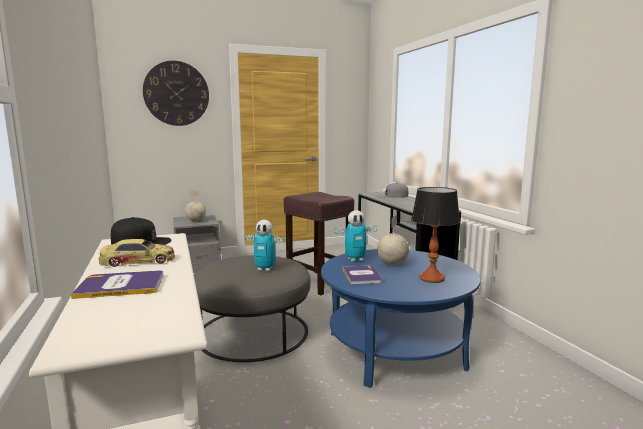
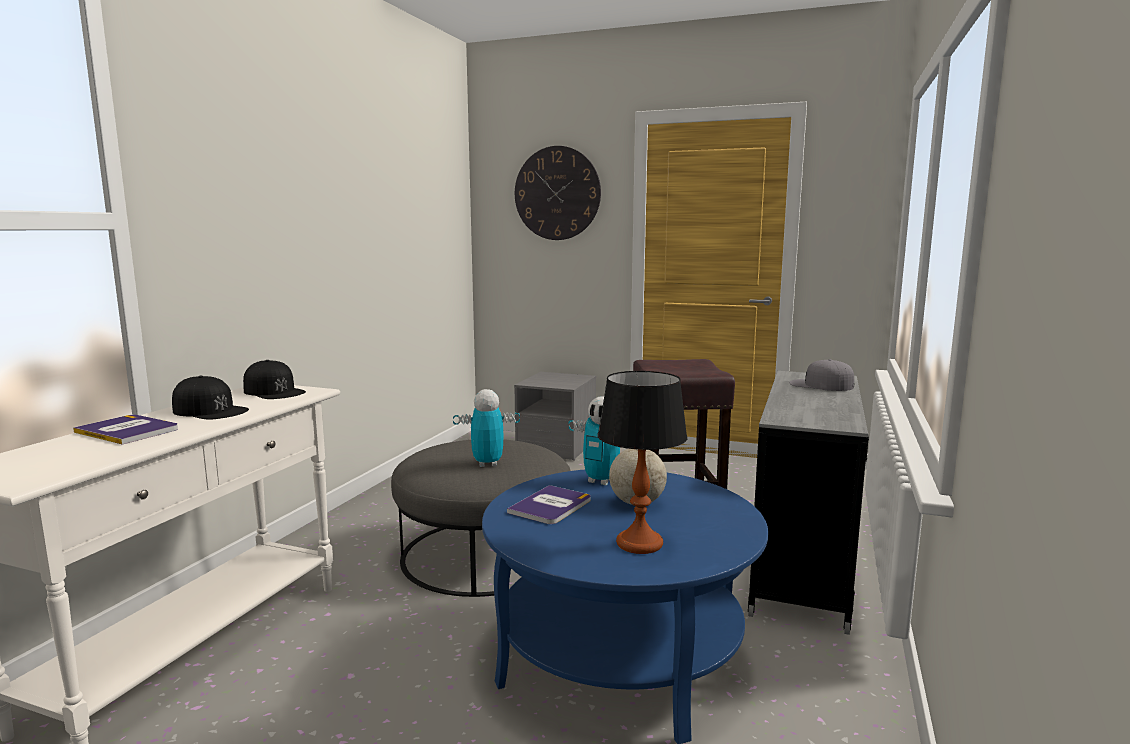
camera: 40 degrees right, 0 degrees up
toy car [98,239,175,267] -> black cap [172,376,249,419]
globe [185,190,206,222] -> none
toy robot [243,220,286,271] -> toy robot turned 120 degrees clockwise [453,389,520,467]

